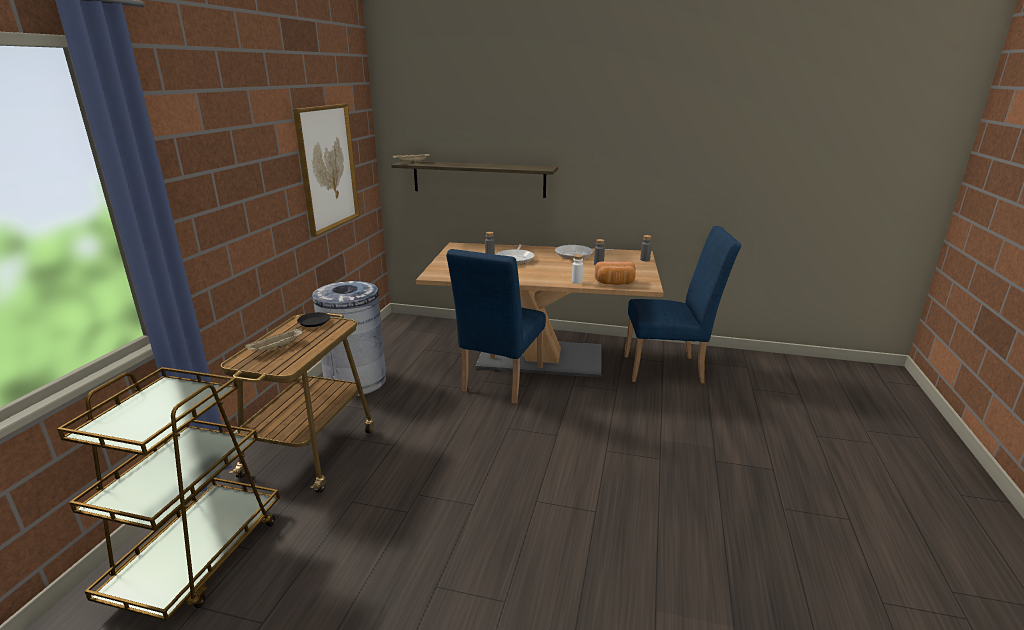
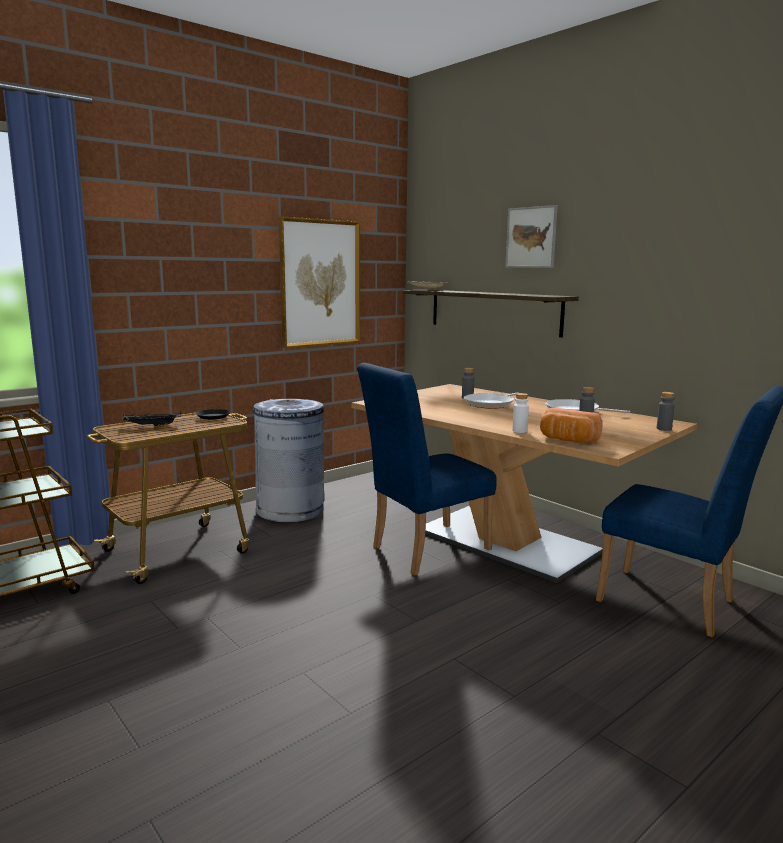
camera: 35 degrees right, 10 degrees down
beige tray [245,327,303,351] -> black tray [122,412,181,427]
none -> picture [505,205,558,268]

